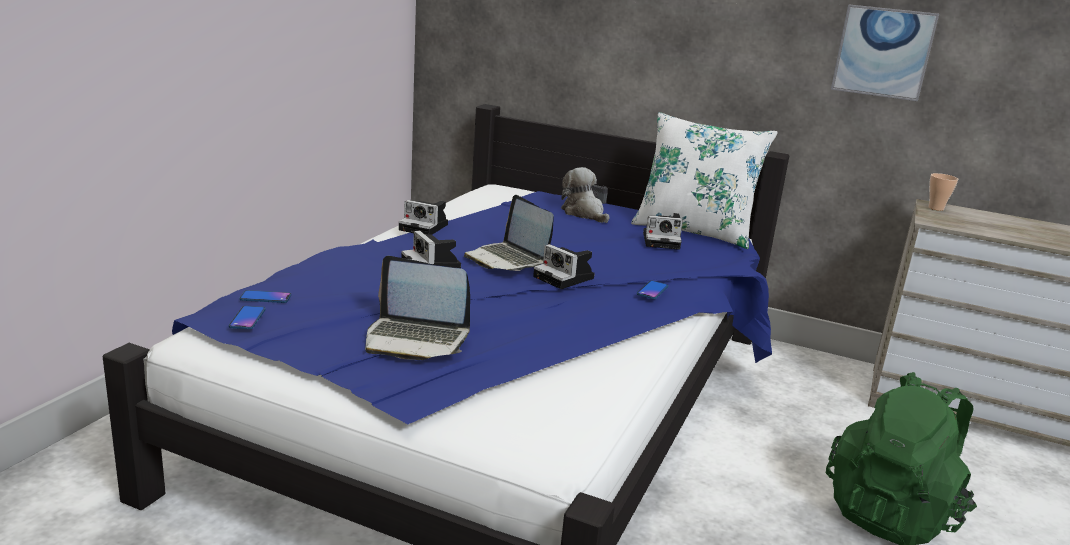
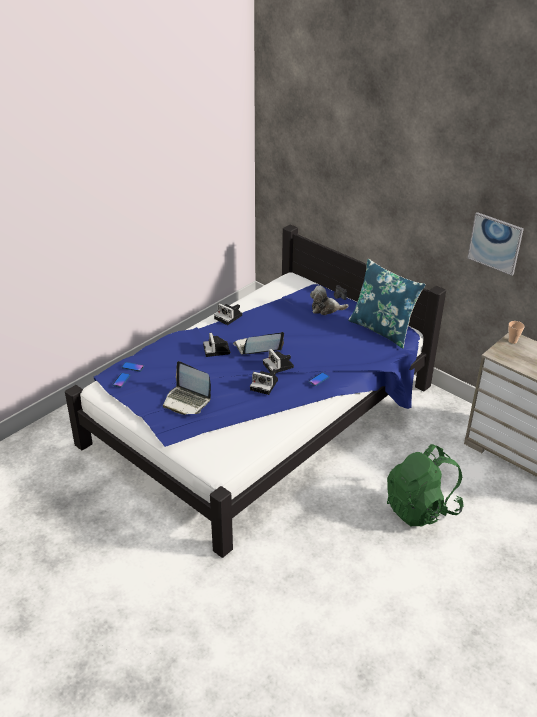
camera: 20 degrees right, 15 degrees up
laptop [464,195,554,271] -> laptop turned 90 degrees clockwise [233,332,284,355]
plush toy [561,167,610,223] -> plush toy turned 75 degrees counterclockwise [310,286,349,315]
white pillow [631,112,778,249] -> blue pillow [348,259,426,349]
camera [643,213,683,250] -> camera moved to [250,369,278,395]

